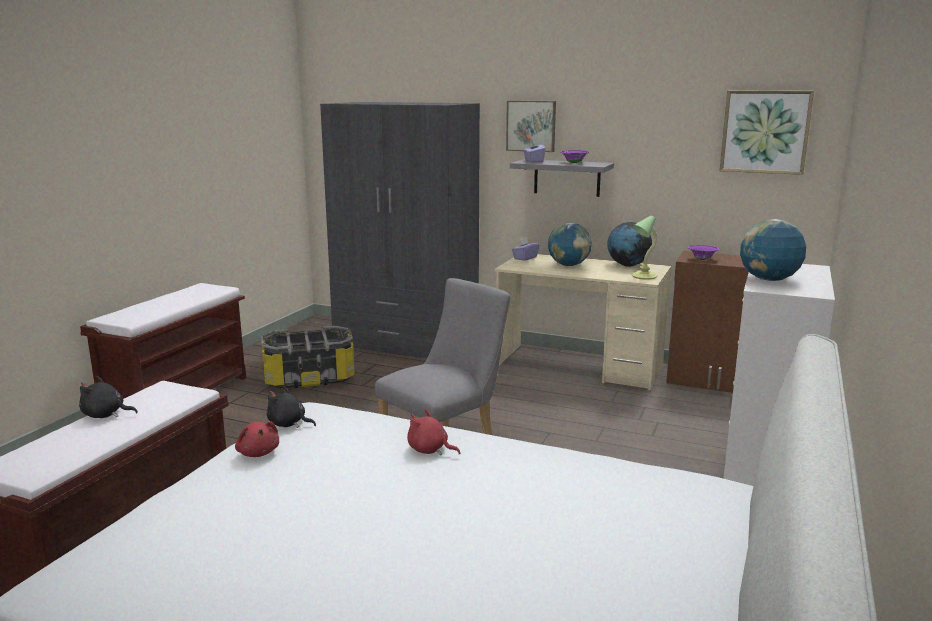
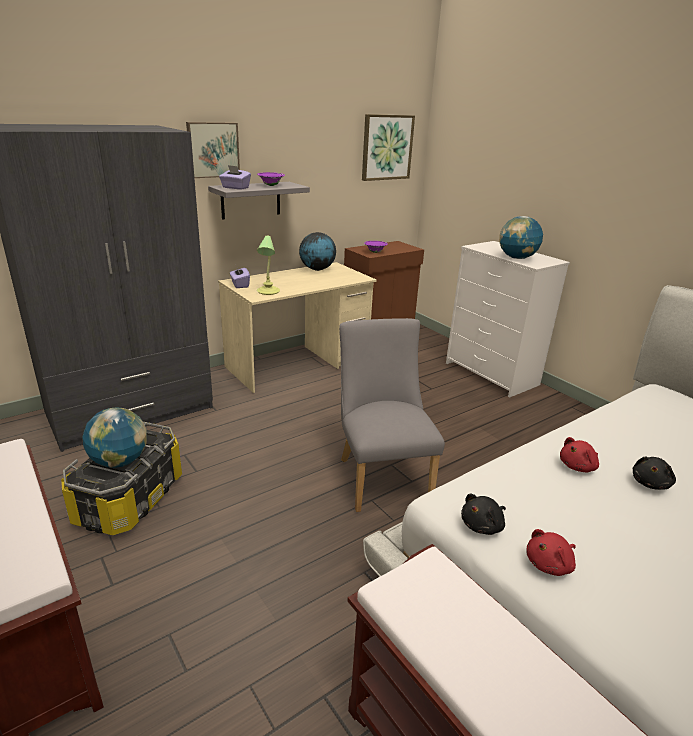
camera: 60 degrees left, 10 degrees up
black plush toy [79,376,138,418] -> black plush toy moved to [633,456,676,490]
red plush toy [235,421,279,457] -> red plush toy turned 150 degrees clockwise [526,529,576,576]
globe [548,222,592,266] -> globe moved to [82,408,147,468]
table lamp [631,216,658,280] -> table lamp moved to [257,235,280,295]

